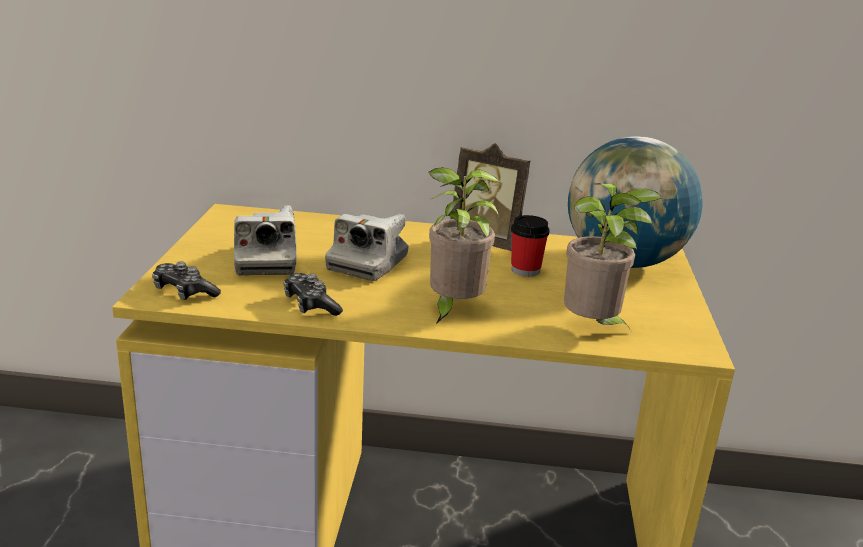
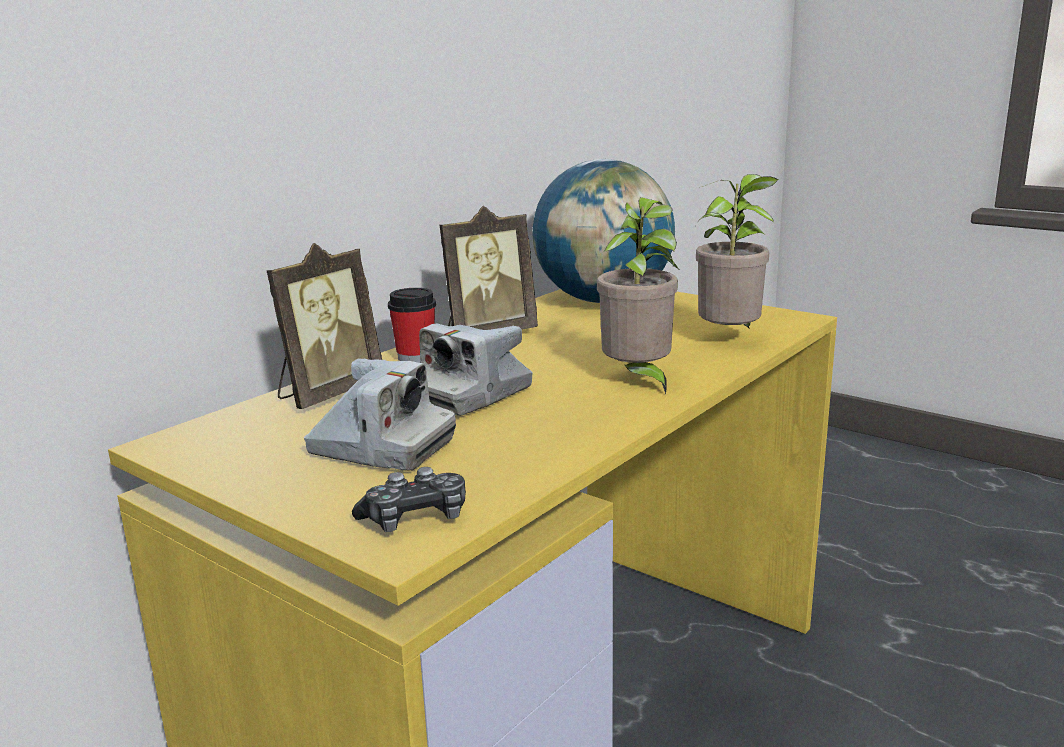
camera: 55 degrees left, 5 degrees down
game controller [283,273,343,316] -> none
camera [325,214,409,281] -> camera turned 75 degrees clockwise [419,324,533,416]
cup [511,215,550,277] -> cup moved to [388,288,436,363]
none -> picture frame [267,243,382,409]

